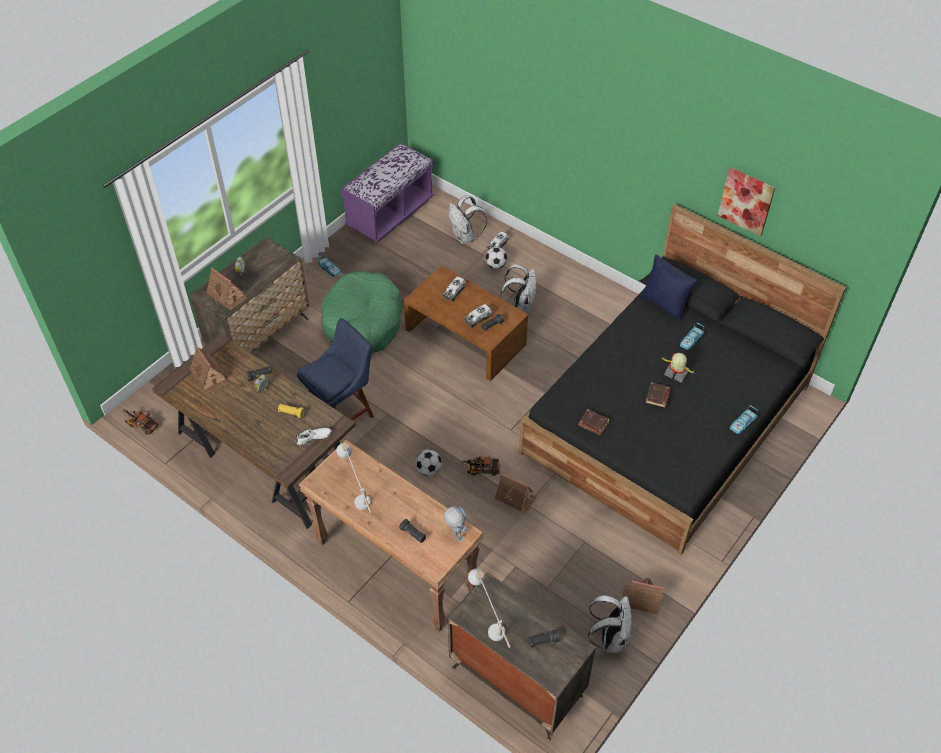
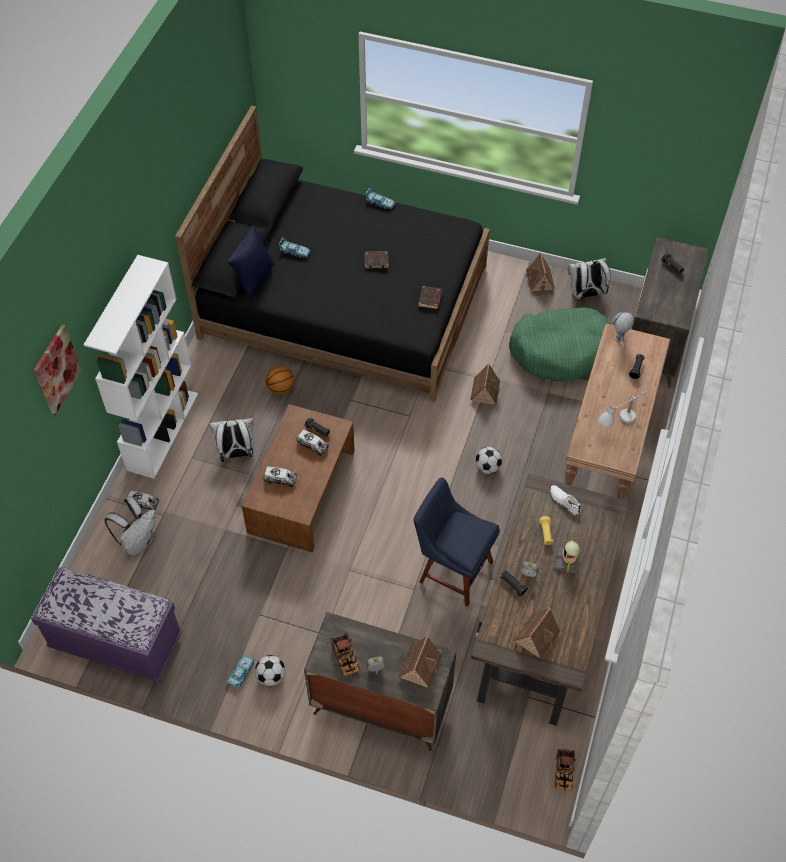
camera: 110 degrees left, 5 degrees up
green dog bed [321,271,401,353] -> green dog bed moved to [509,307,610,382]
toy truck [462,454,500,476] -> toy truck moved to [330,632,360,677]
white table lamp [468,569,511,648] -> none
football [485,247,507,269] -> football moved to [255,655,285,686]
toy robot [661,353,695,383] -> toy robot moved to [554,535,580,574]
picture [718,167,775,236] -> picture moved to [34,325,82,415]
none -> white bookcase [84,255,198,479]
none -> basketball [266,366,294,395]

